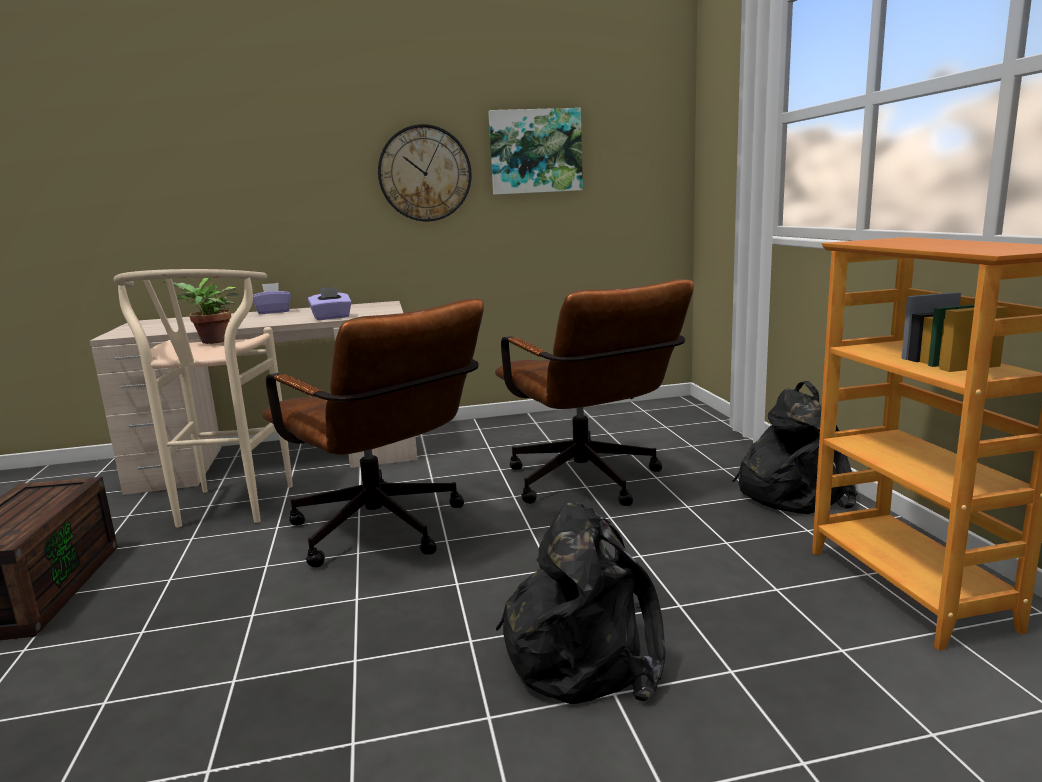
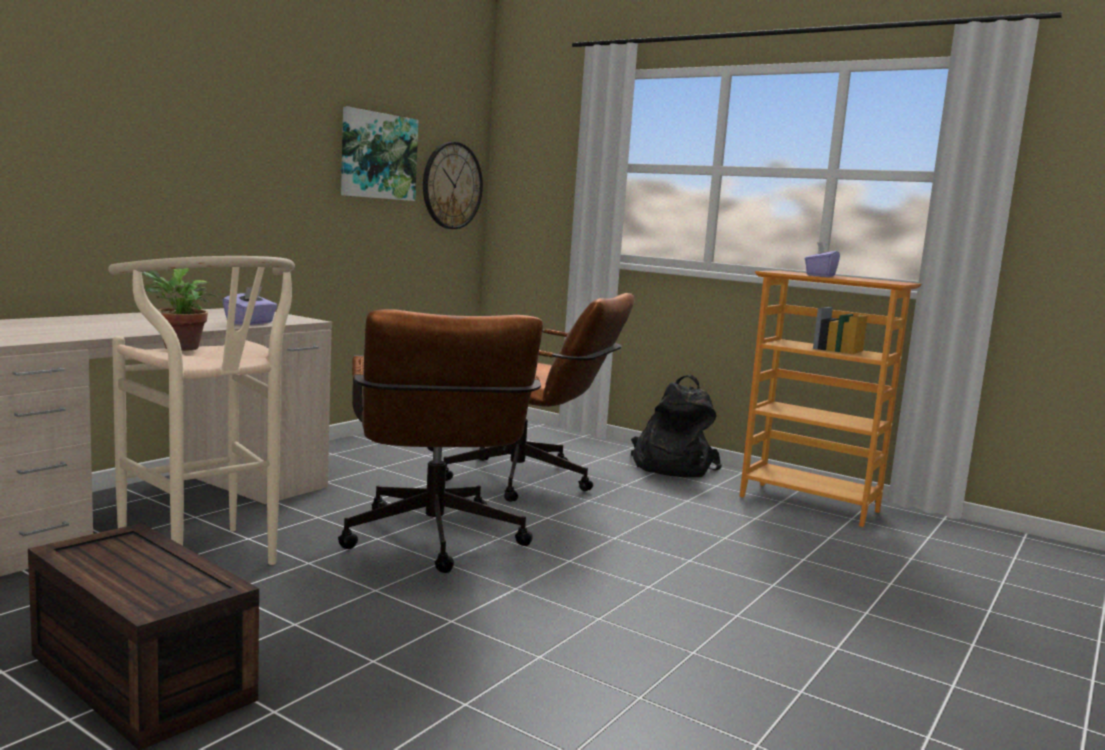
camera: 45 degrees left, 5 degrees down
purple tissue box [253,283,291,314] -> purple tissue box moved to [805,242,840,277]
brown office chair [262,299,484,567] -> brown office chair turned 75 degrees clockwise [338,309,543,573]
wall clock [378,124,472,221] -> wall clock moved to [423,142,483,229]
black backpack [496,497,666,704] -> none

